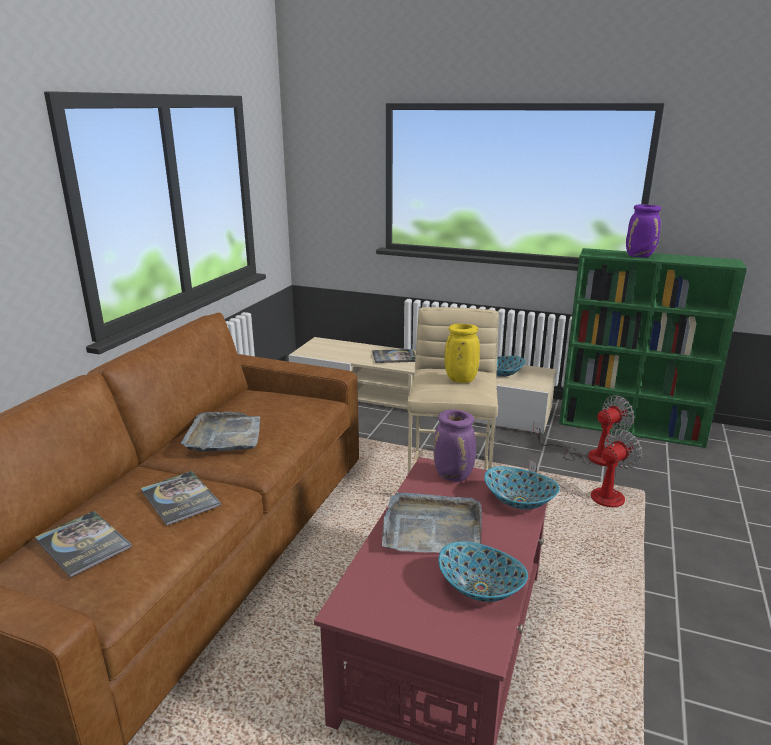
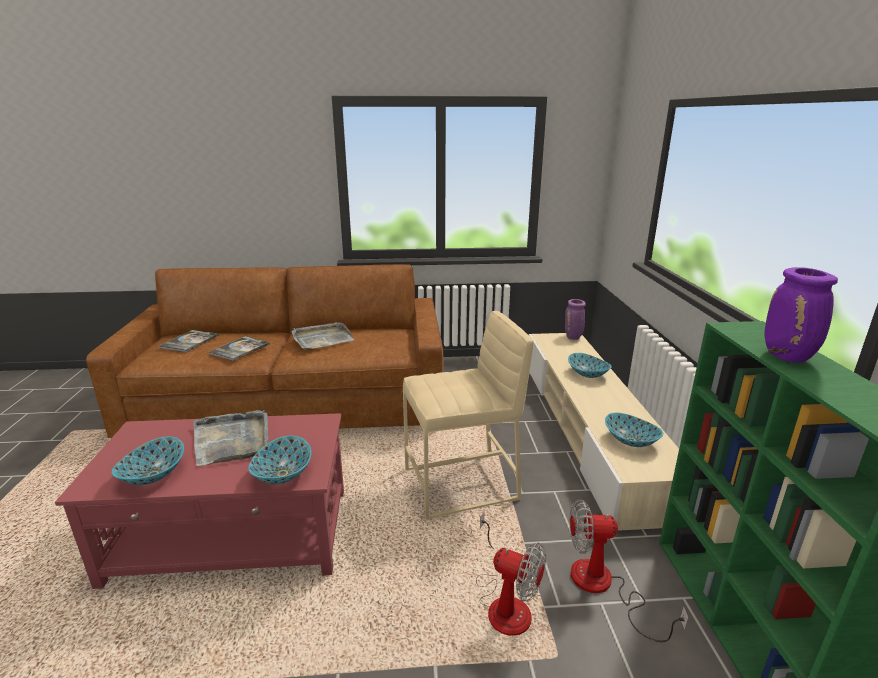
camera: 65 degrees right, 0 degrees up
book [372,349,416,363] -> bowl [568,353,612,378]
purple vase [434,409,476,482] -> purple vase moved to [565,299,586,340]
yellow vase [444,324,480,383] -> none
fan [533,395,635,466] -> fan turned 150 degrees clockwise [570,499,688,642]

